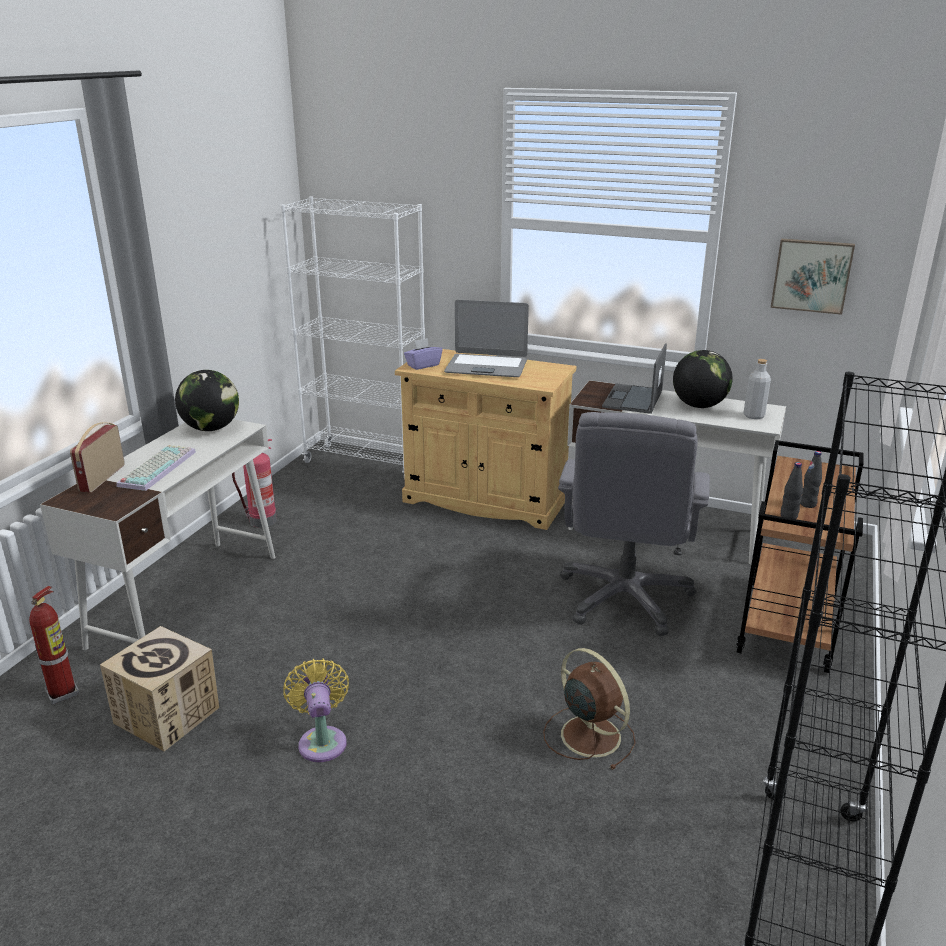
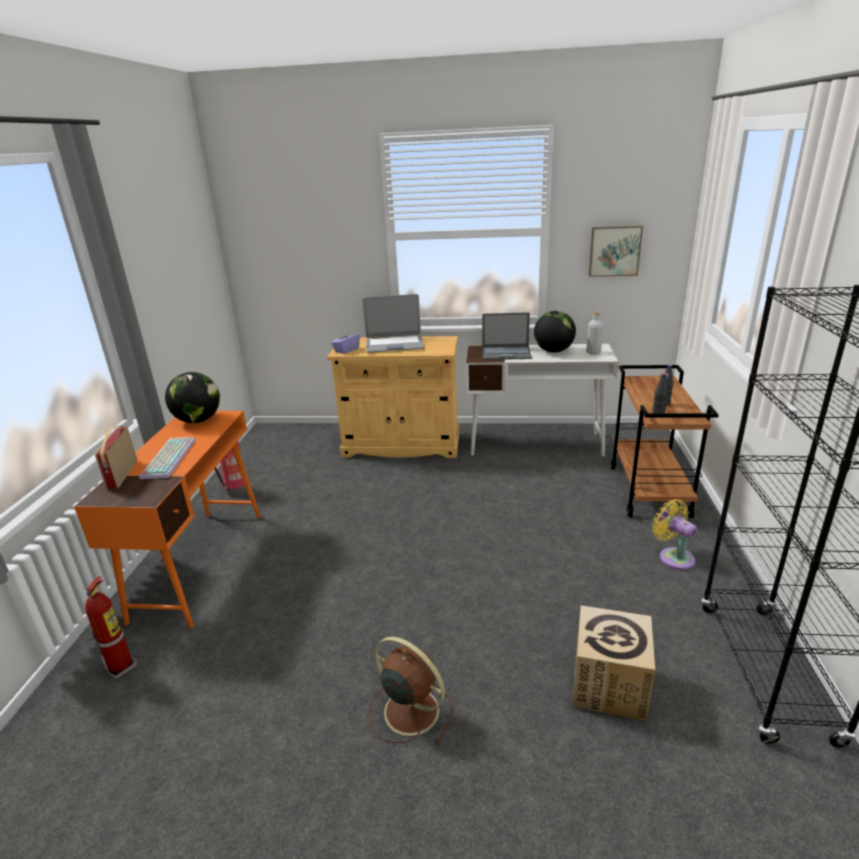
camera: 15 degrees left, 0 degrees up
white desk [40,419,276,650] -> orange desk [74,411,261,628]
cardboard box [100,626,219,751] -> cardboard box moved to [573,605,655,721]
white bookcase [280,196,425,480] -> none
yellow fan [283,659,349,762] -> yellow fan moved to [652,499,698,570]
brown fan [543,648,636,769] -> brown fan moved to [368,636,453,744]
grey office chair [558,412,710,636] -> none
laptop [602,343,667,414] -> laptop turned 90 degrees counterclockwise [482,312,532,360]

